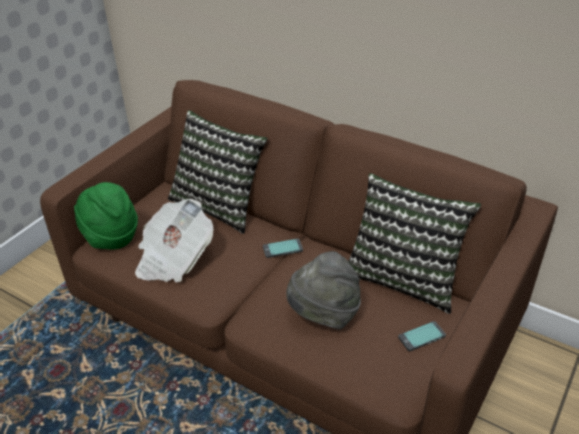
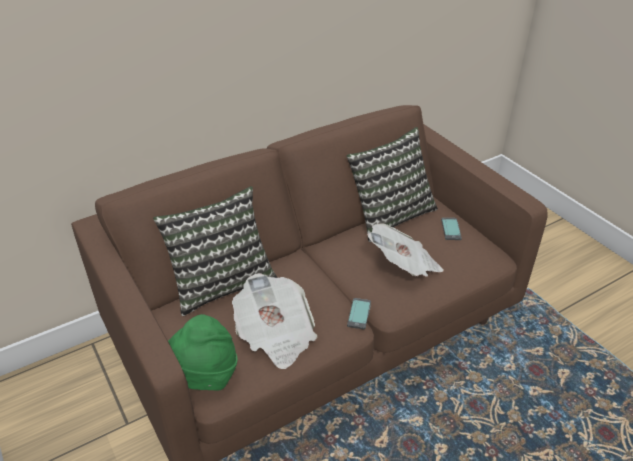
camera: 65 degrees left, 0 degrees up
phone [263,238,303,258] -> phone moved to [347,298,371,329]
grey hat [286,251,361,329] -> newspaper [367,223,443,277]

